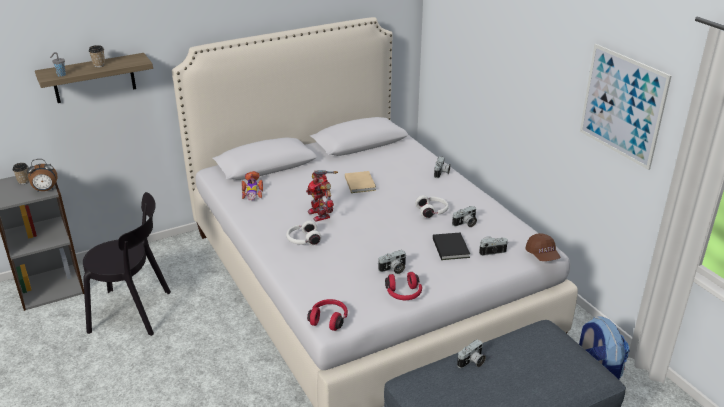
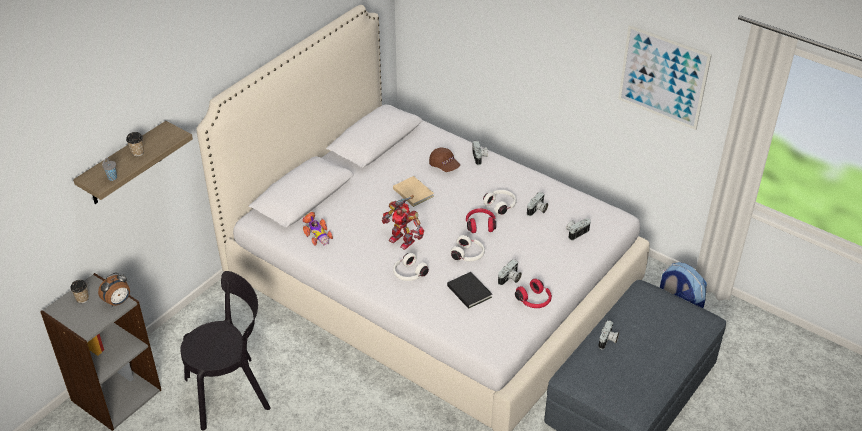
camera: 25 degrees left, 10 degrees up
red headphones [307,299,348,331] -> red headphones moved to [466,208,496,233]
black book [433,232,470,260] -> black book moved to [447,272,492,309]
brown cap [525,233,560,261] -> brown cap moved to [429,147,460,172]
none -> white headphones [450,235,485,262]

